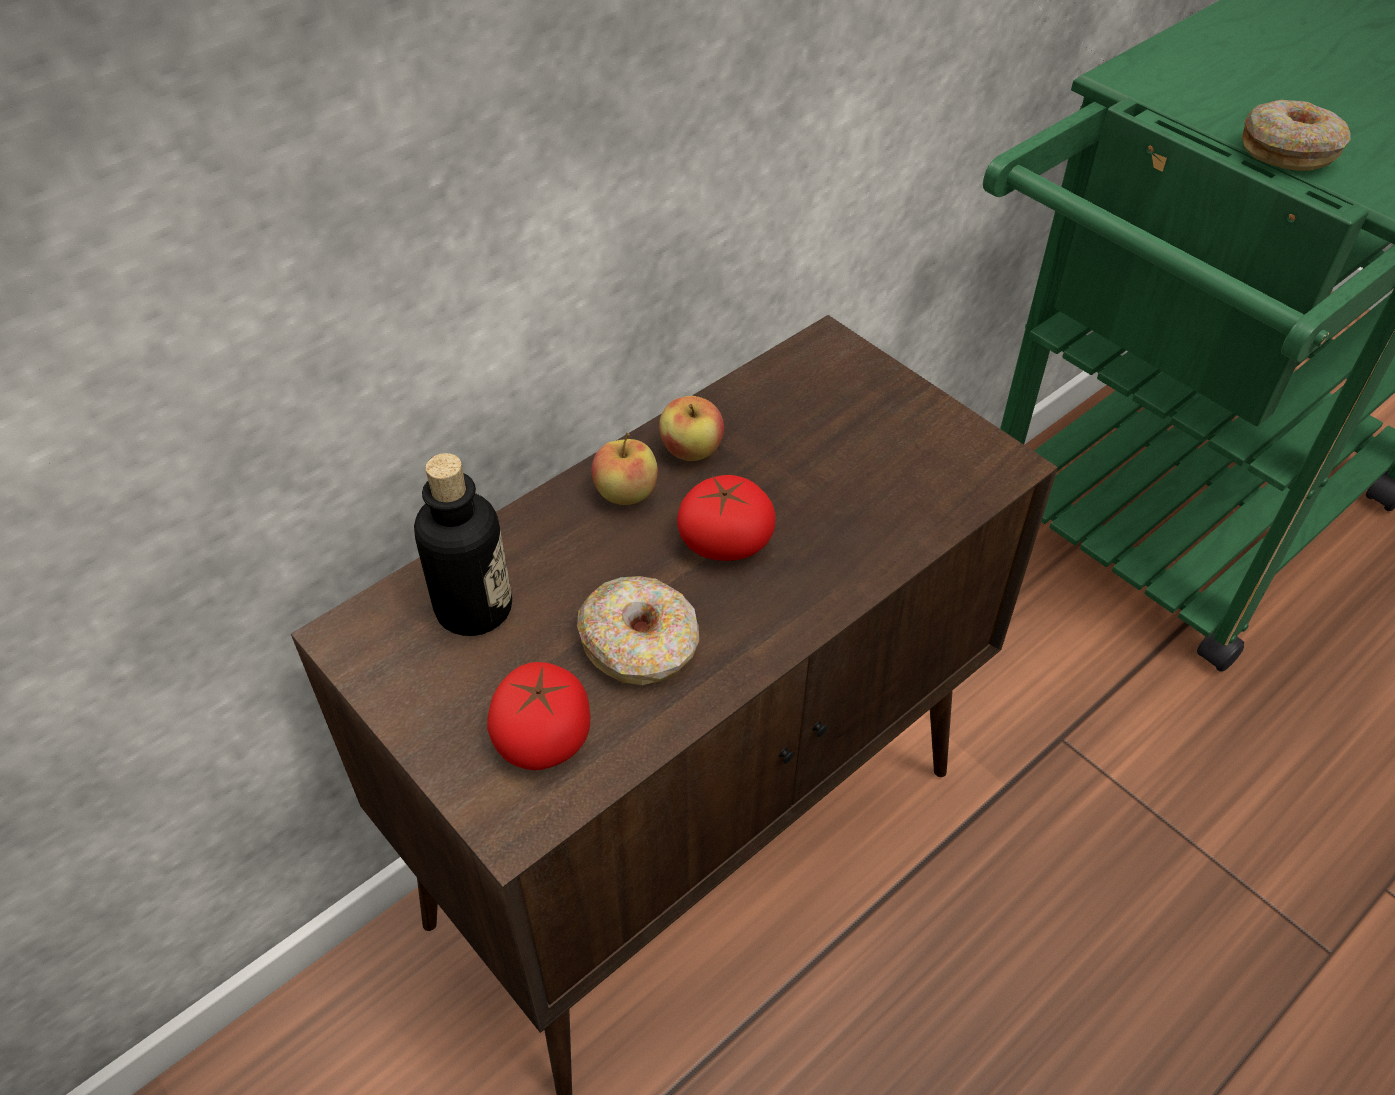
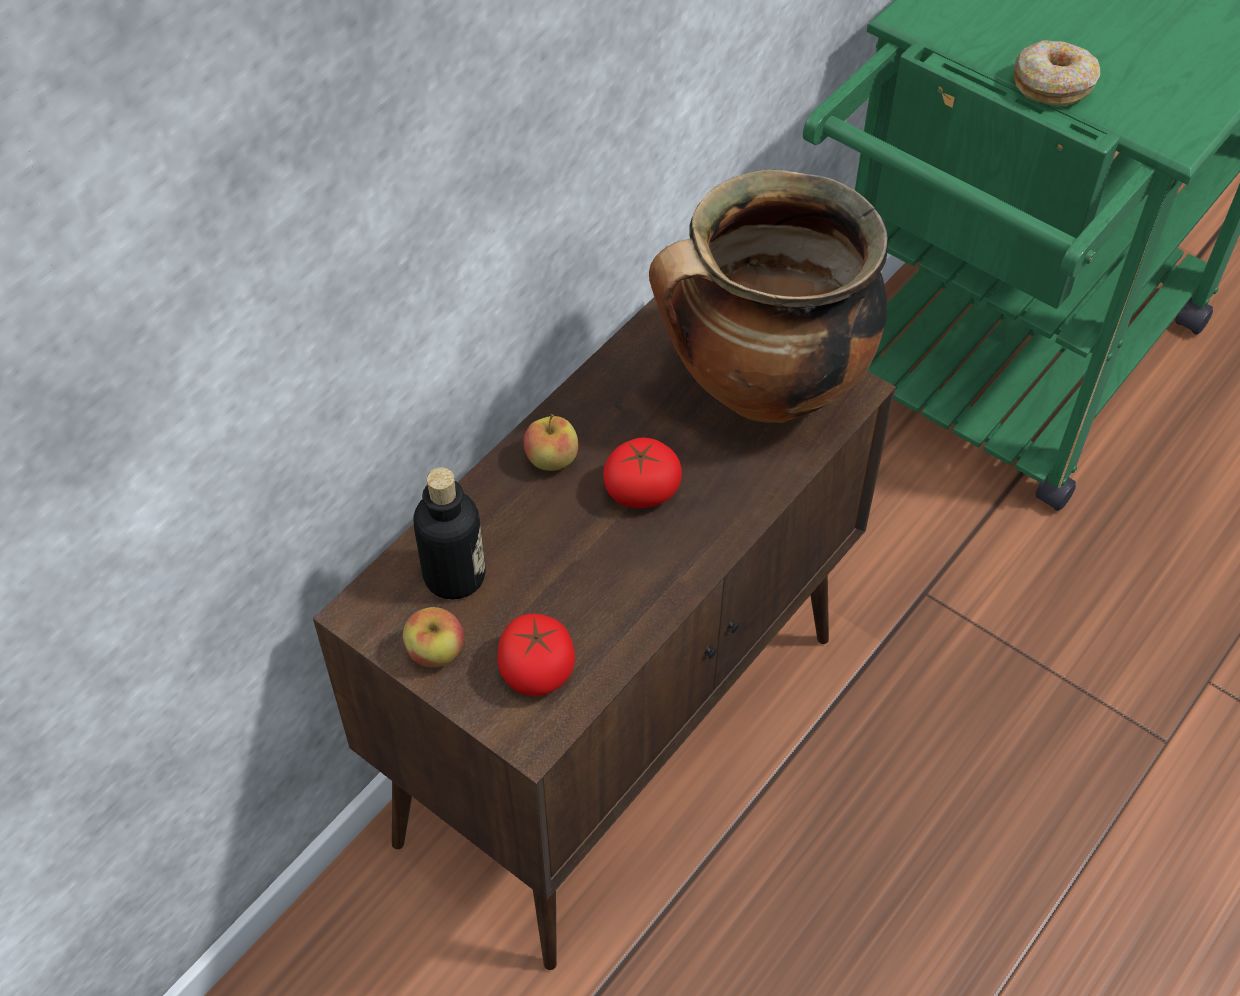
camera: 10 degrees left, 5 degrees up
donut [577,576,699,685] -> none
apple [659,396,724,461] -> apple moved to [403,607,464,667]
none -> cooking pot [649,169,888,423]

